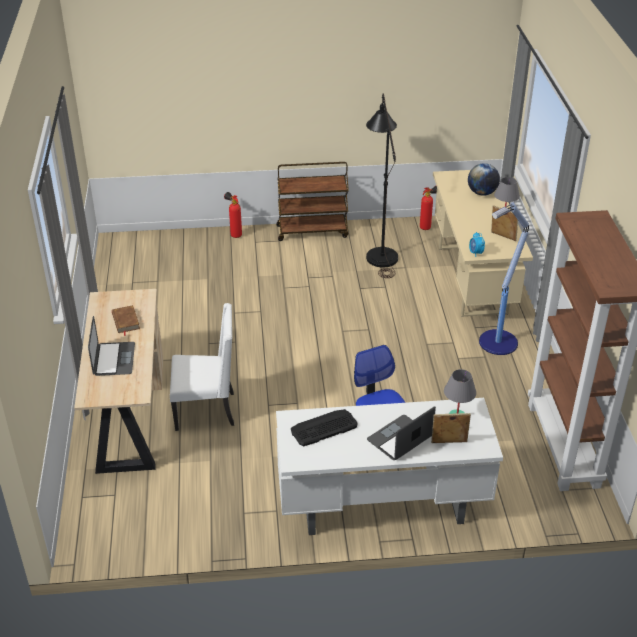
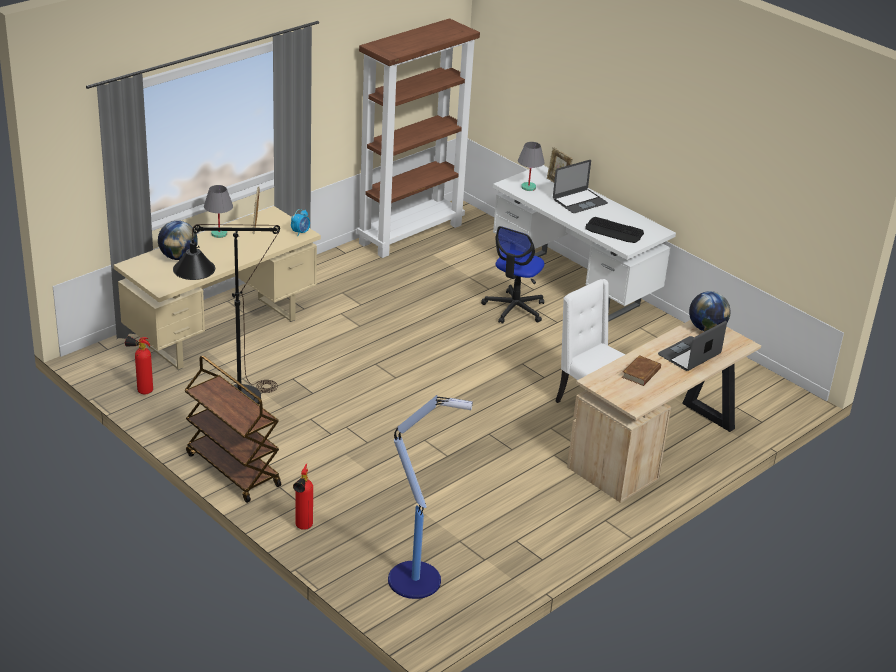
camera: 130 degrees left, 5 degrees down
laptop [367,406,436,460] -> laptop turned 45 degrees counterclockwise [553,160,608,213]
floor lamp [479,202,529,355] -> floor lamp moved to [388,395,473,599]
none -> globe [689,291,731,331]

